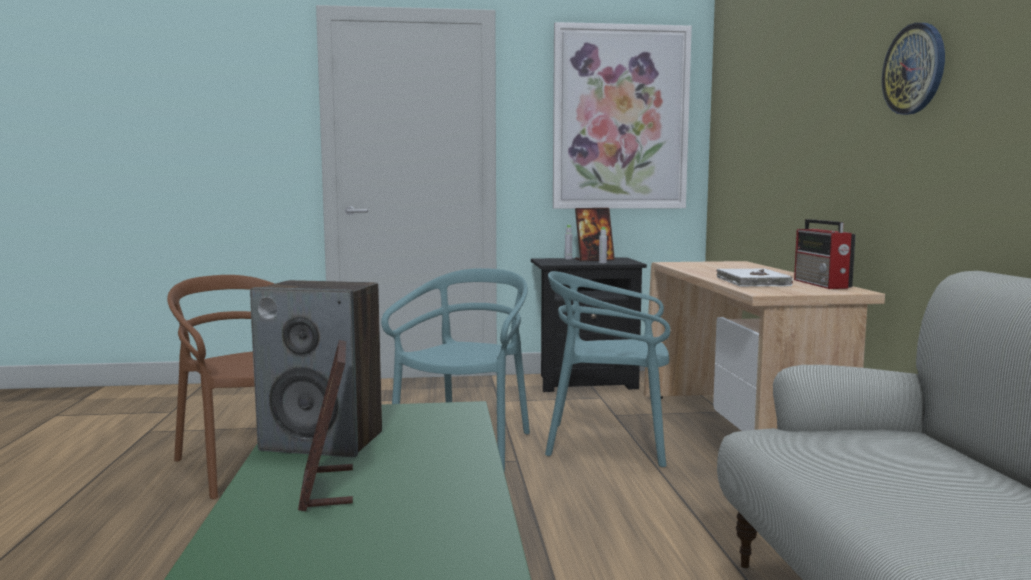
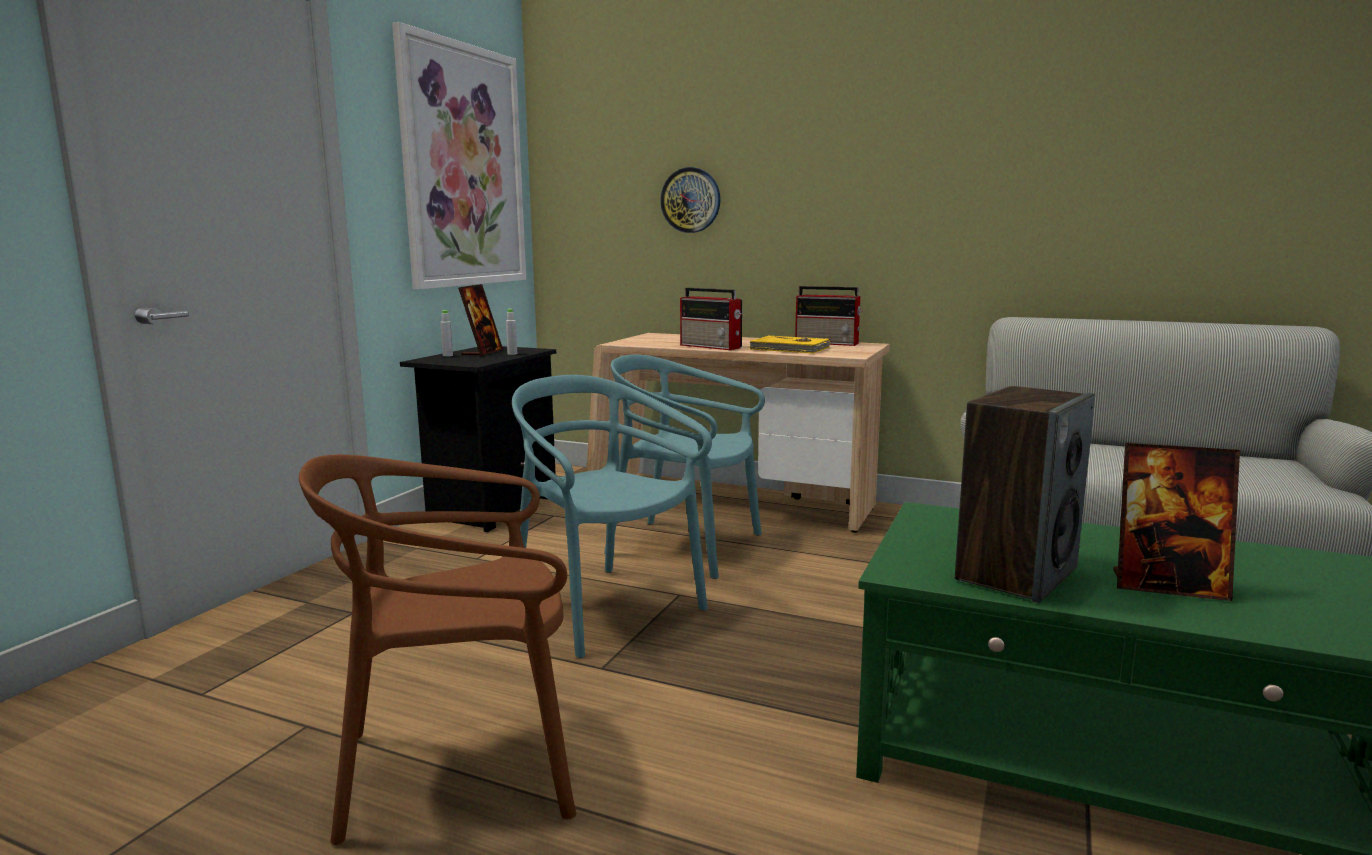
camera: 60 degrees left, 5 degrees up
turquoise chair [545,271,670,467] -> turquoise chair turned 75 degrees clockwise [604,354,765,579]
white book [716,268,793,286] -> yellow book [749,336,830,354]
wall clock [882,23,945,115] -> wall clock moved to [660,167,721,233]
none -> radio [680,288,742,350]

